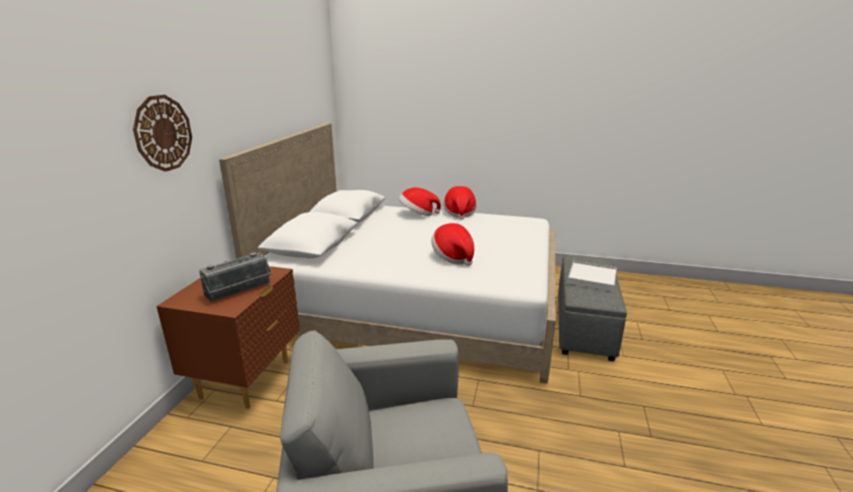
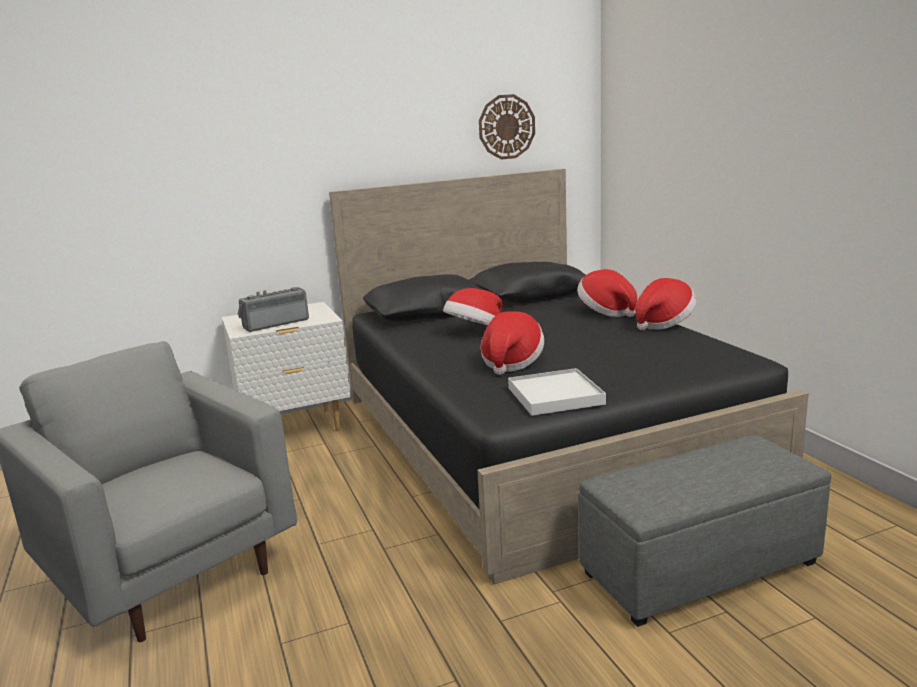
camera: 55 degrees right, 5 degrees down
wall clock [133,95,192,172] -> wall clock moved to [479,94,535,160]
brown nightstand [156,261,300,409] -> white nightstand [222,302,351,431]
radio [199,252,272,302] -> radio turned 135 degrees clockwise [238,287,309,332]
white bed [219,123,556,383] -> black bed [329,169,809,585]
white tray [568,261,617,291] -> white tray moved to [508,368,606,416]
none -> hat [443,288,503,325]

